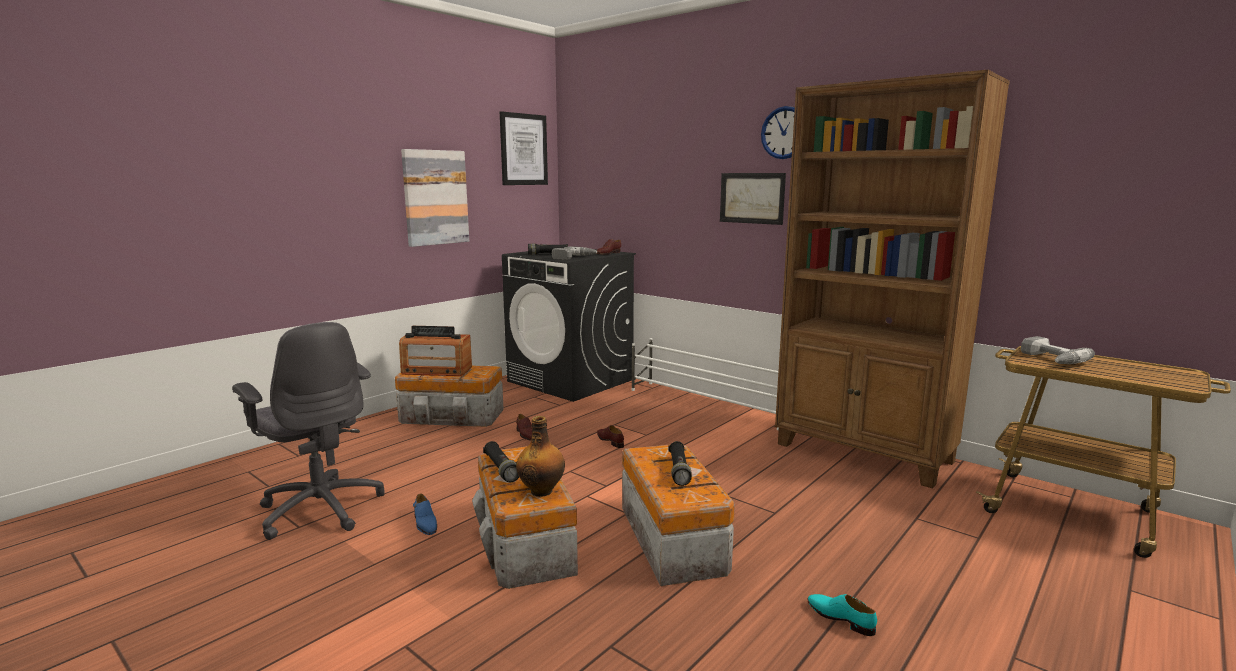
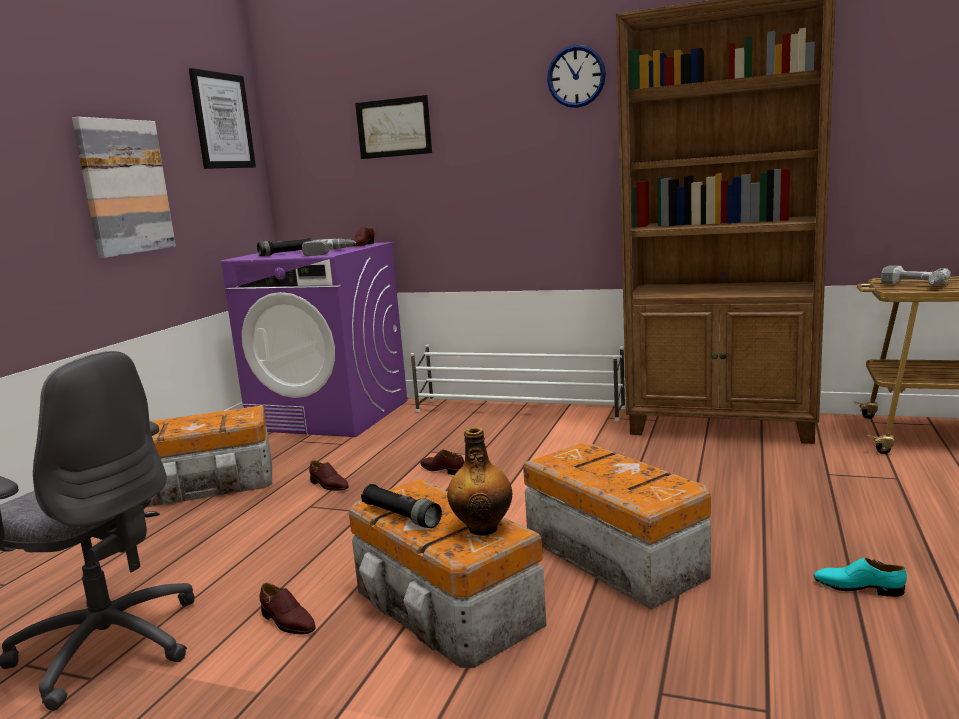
camera: 20 degrees left, 0 degrees up
radio [399,326,472,376] -> none
blue shoe [413,493,437,535] -> brown shoe [260,583,316,635]
black washing machine [502,249,636,402] -> purple washing machine [221,242,407,437]
black flashlight [669,441,692,486] -> none
picture [720,173,786,225] -> picture moved to [355,95,432,159]

